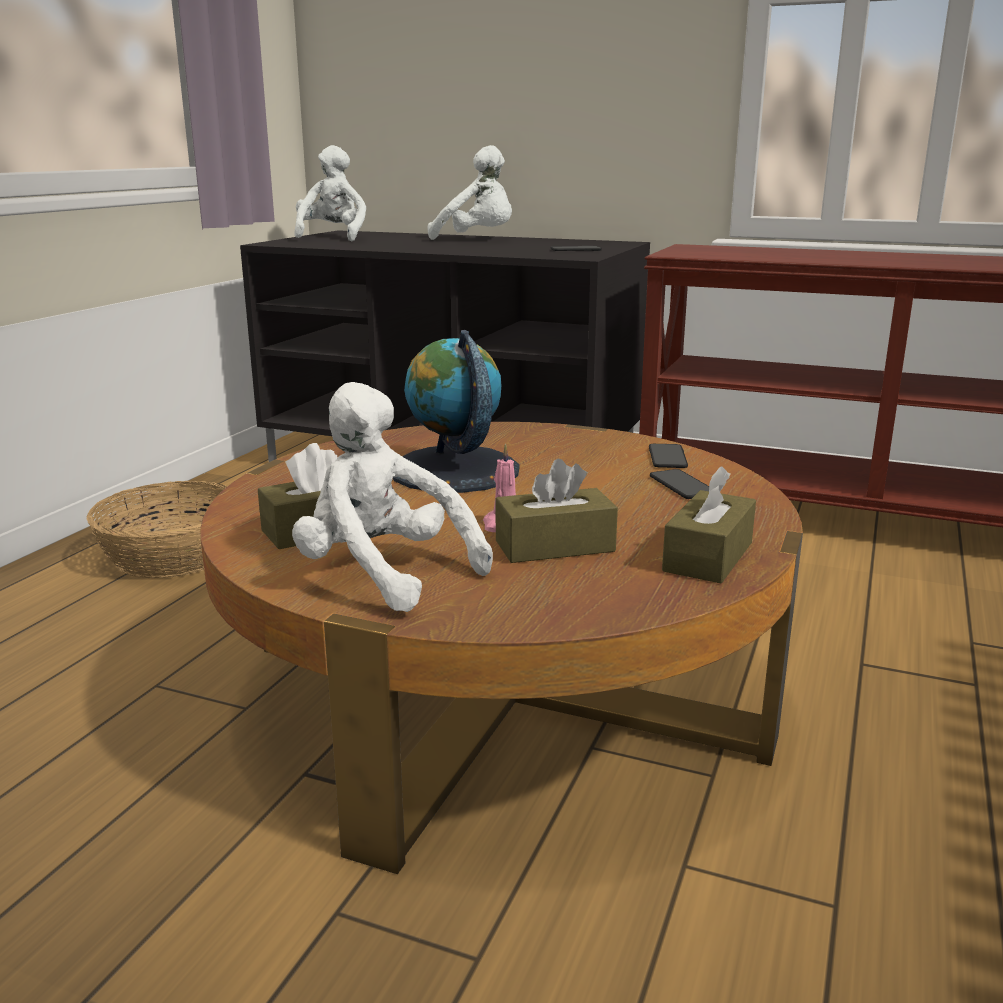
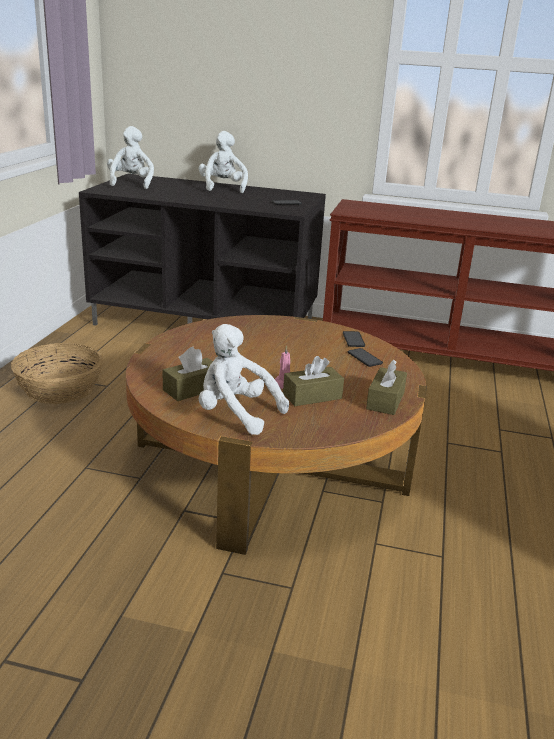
camera: 10 degrees left, 5 degrees up
globe [393,330,520,493] -> none
white plush toy [427,145,512,240] -> white plush toy turned 120 degrees counterclockwise [198,131,248,193]

